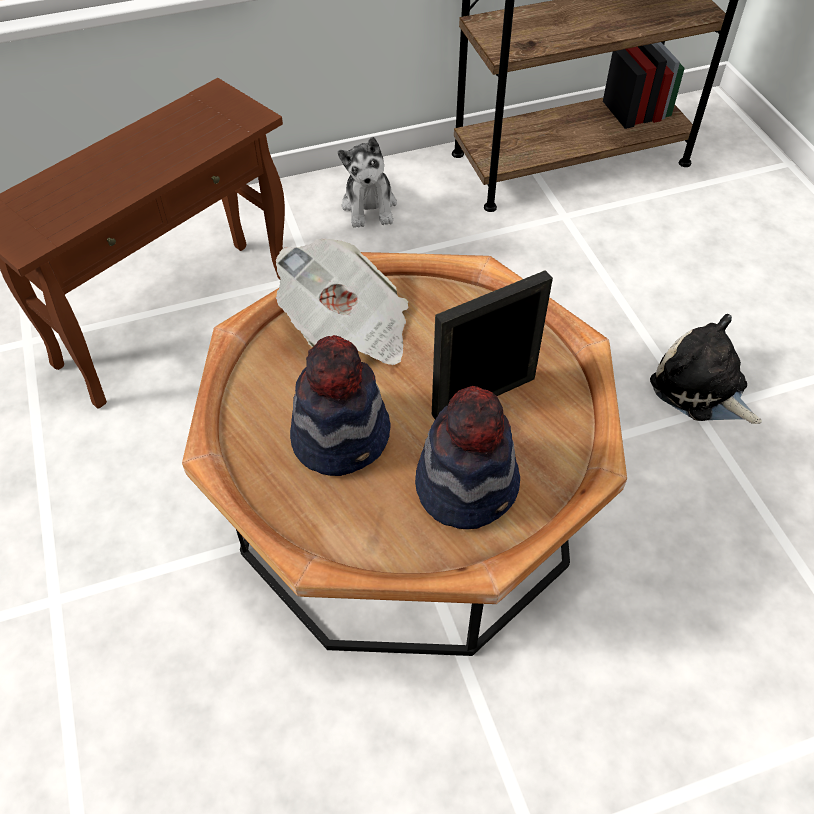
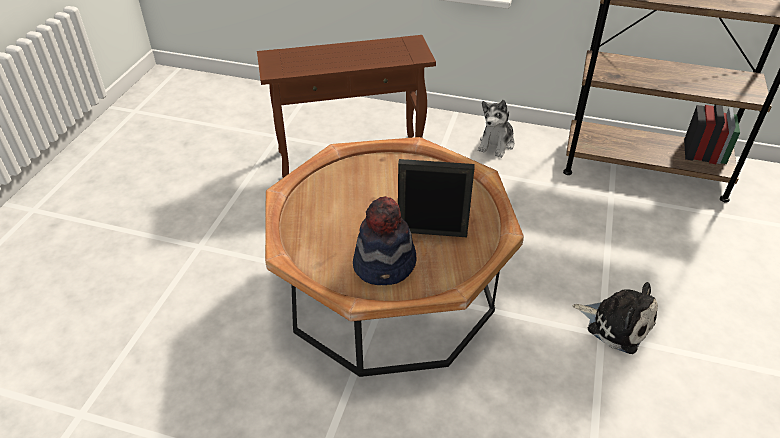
camera: 35 degrees right, 10 degrees down
newspaper [276,239,408,365] -> none
hat [290,335,391,476] -> none
plush toy [650,314,762,424] -> plush toy turned 135 degrees clockwise [573,282,658,354]

